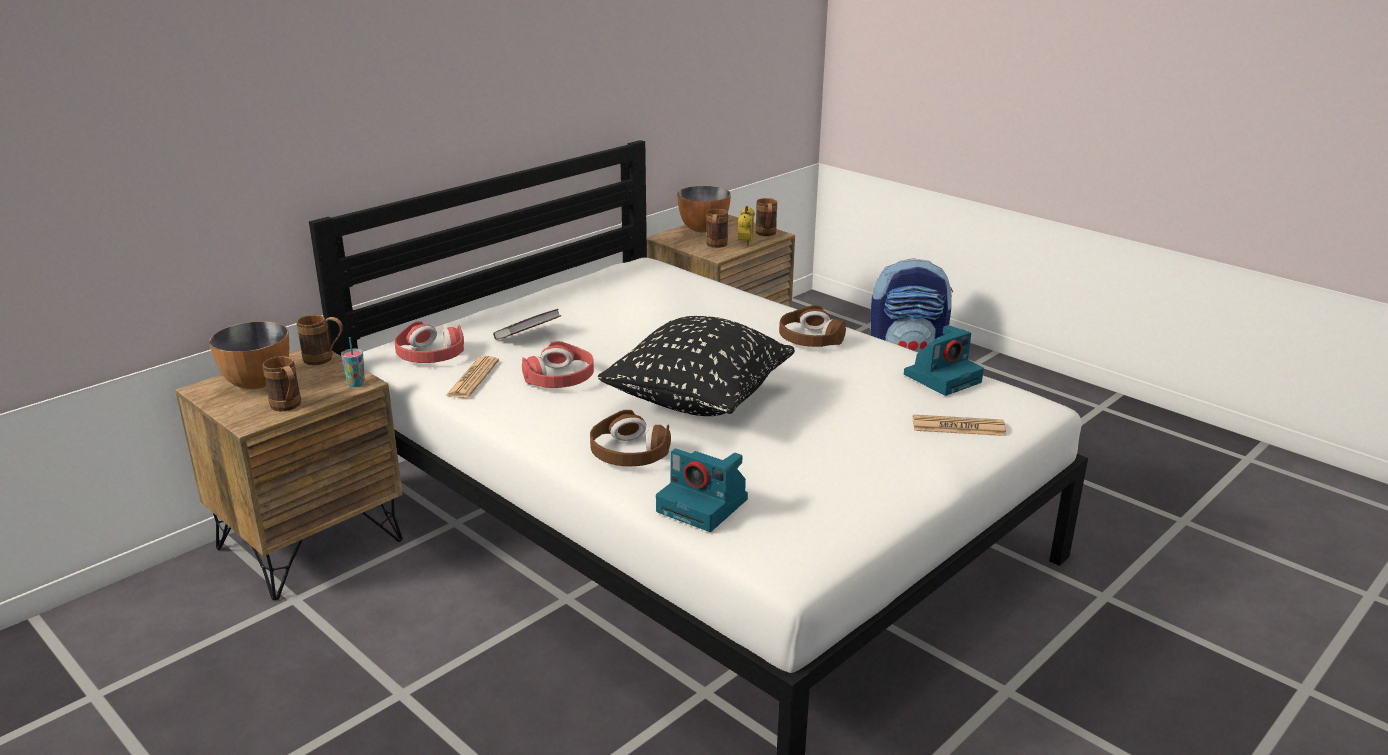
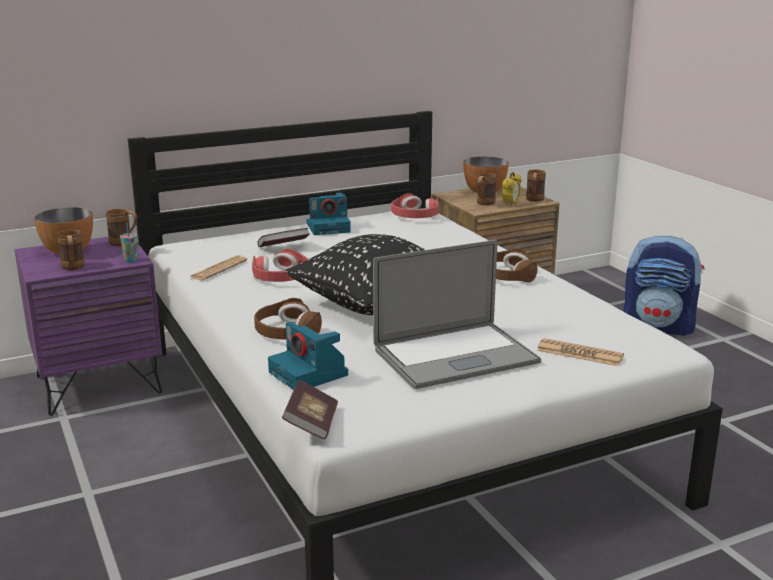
camera: 20 degrees right, 5 degrees down
brown nightstand [175,349,403,600] -> purple nightstand [15,237,162,416]
red headphones [394,321,464,363] -> red headphones moved to [391,193,439,218]
camera [904,325,984,396] -> camera moved to [307,192,351,235]
none -> book [282,380,338,439]
none -> laptop [373,240,541,389]

